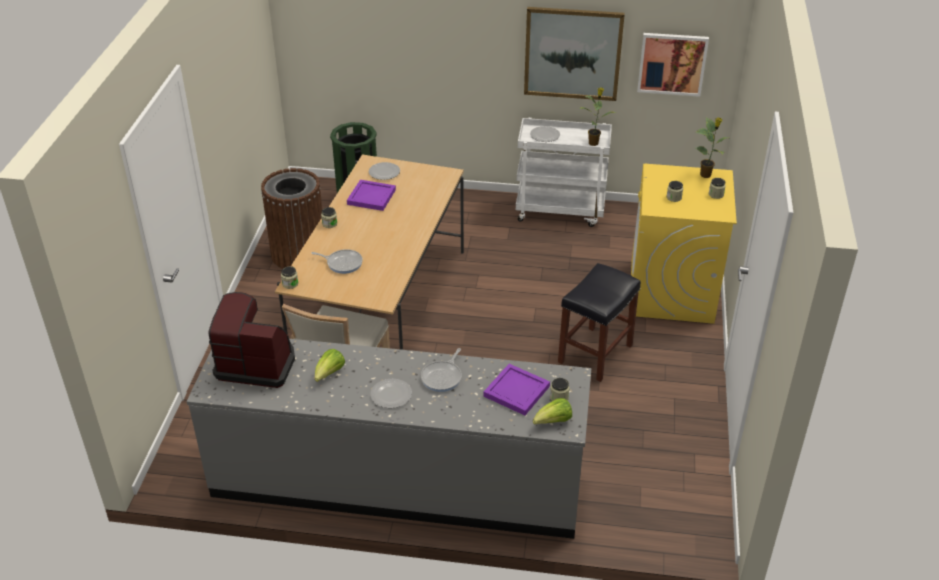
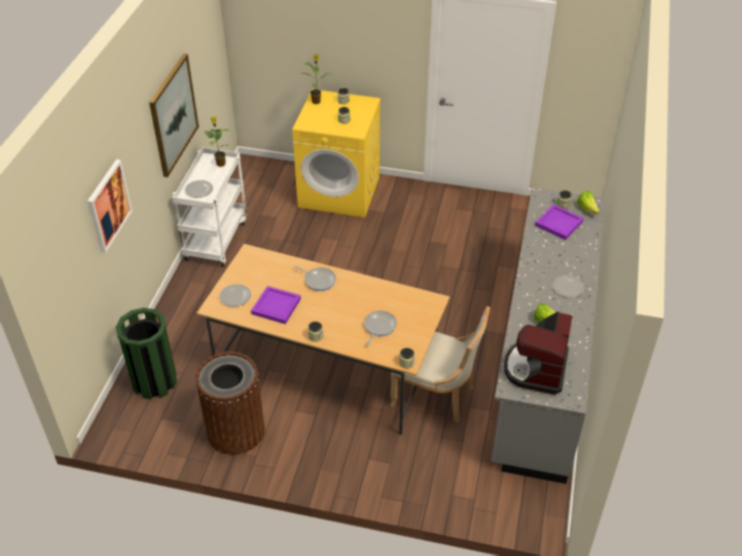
camera: 85 degrees left, 5 degrees up
frying pan [421,348,462,392] -> frying pan moved to [294,266,336,291]
black stool [558,263,641,382] -> none
picture [637,33,709,97] -> picture moved to [87,159,133,253]

